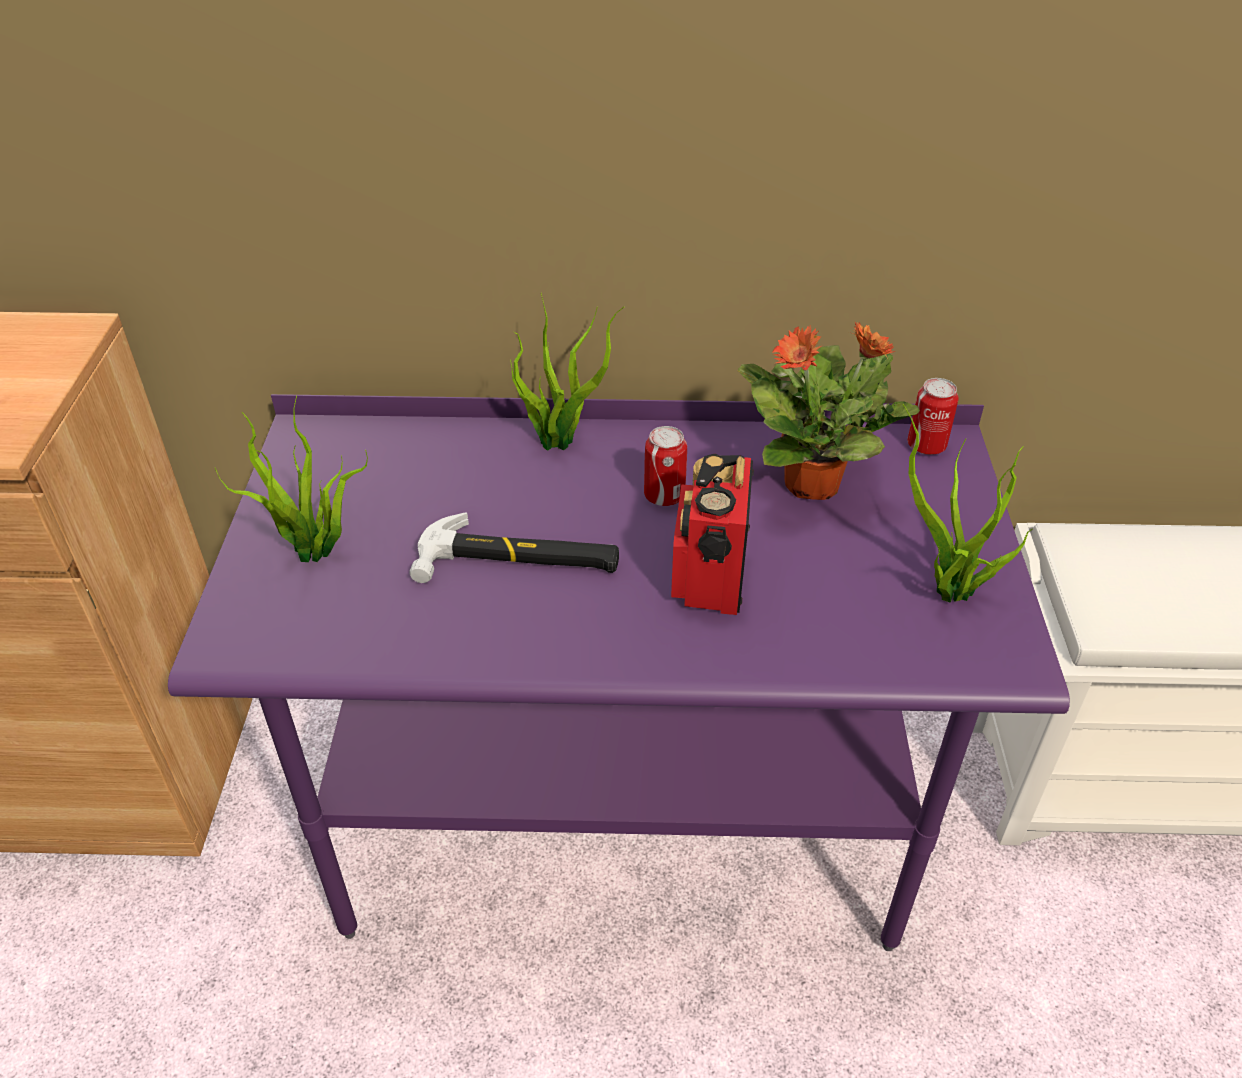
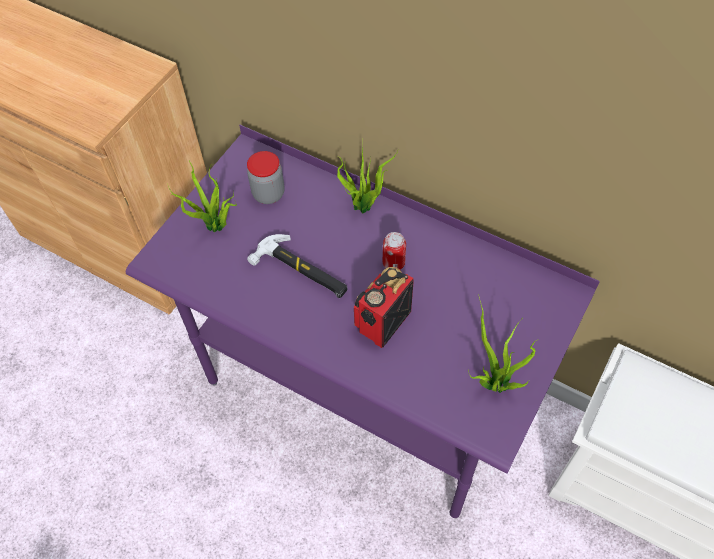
camera: 30 degrees right, 15 degrees up
potted plant [737,322,920,500] -> none
can [907,378,958,455] -> none
none -> jar [247,151,284,204]

